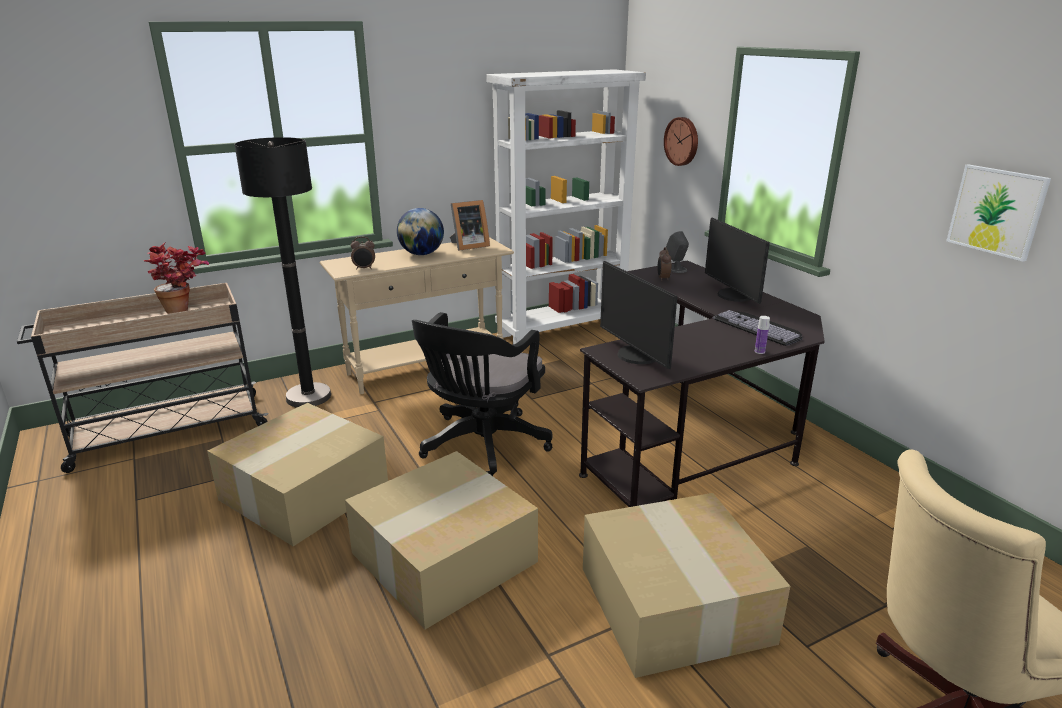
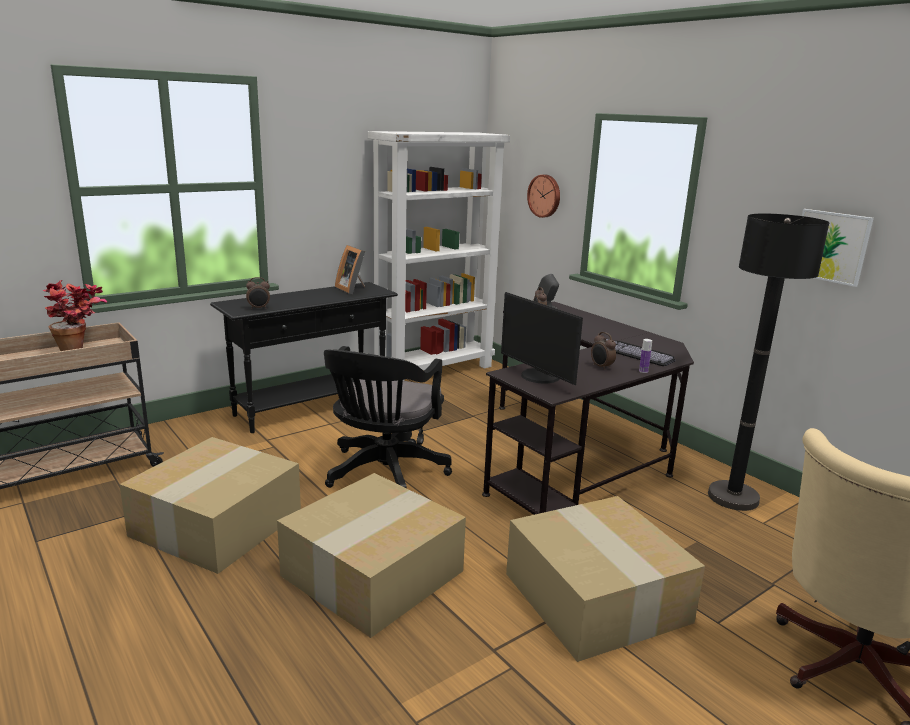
camera: 10 degrees left, 5 degrees down
black floor lamp [234,137,331,407] -> black floor lamp moved to [708,214,829,511]
beige console table [320,237,514,394] -> black console table [210,282,398,433]
globe [397,208,444,255] -> none
picture frame [450,200,490,251] -> picture frame turned 90 degrees clockwise [335,245,365,294]
monitor [705,218,770,304] -> none
none -> alarm clock [591,332,616,370]

